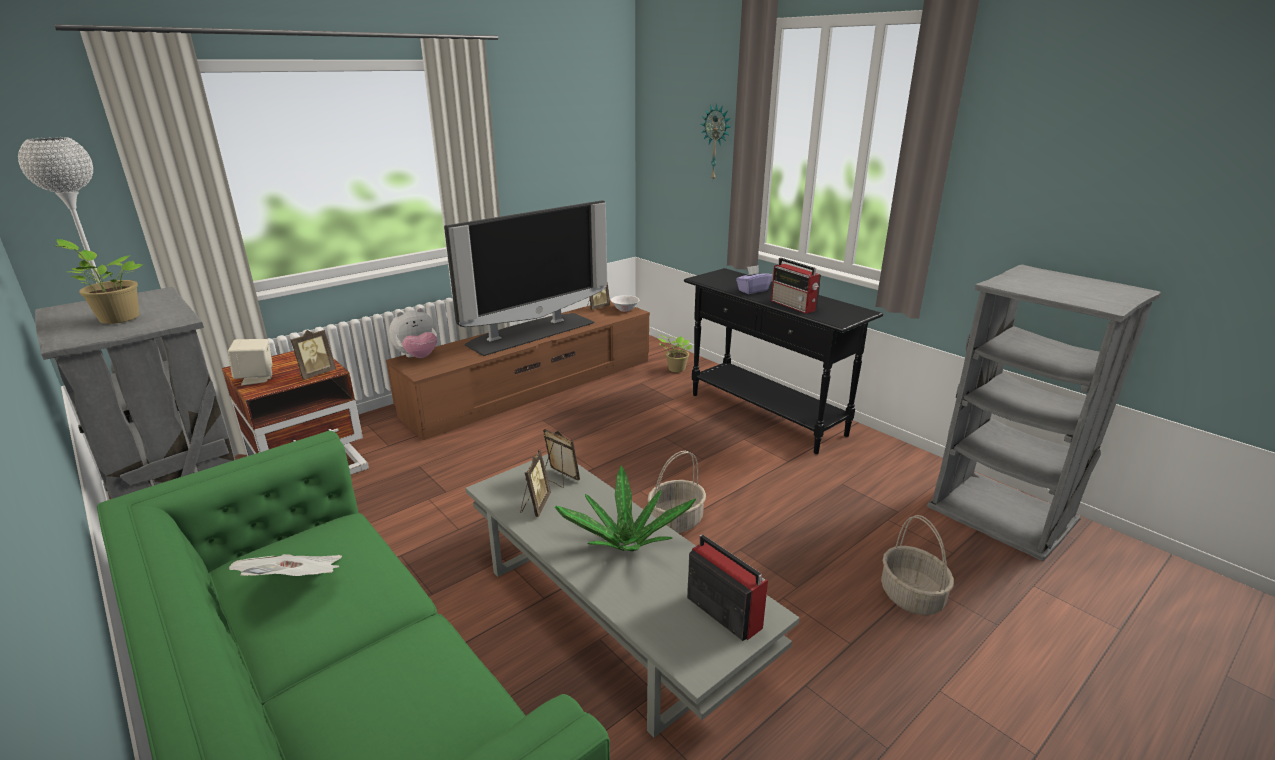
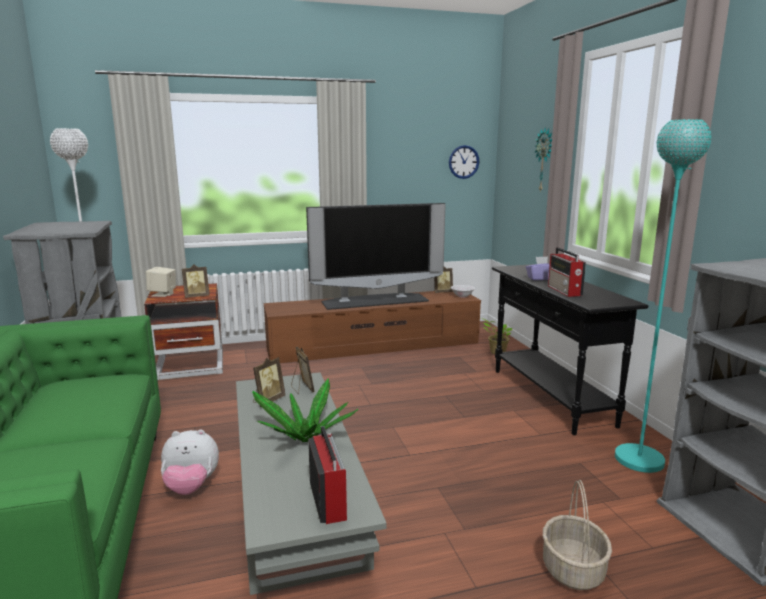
camera: 25 degrees right, 10 degrees down
potted plant [54,239,143,324] -> none
newspaper [229,554,342,576] -> none
plush toy [389,308,437,358] -> plush toy moved to [161,430,219,495]
basket [648,451,706,533] -> none
none -> wall clock [449,145,479,179]
none -> turquoise floor lamp [615,119,711,473]

